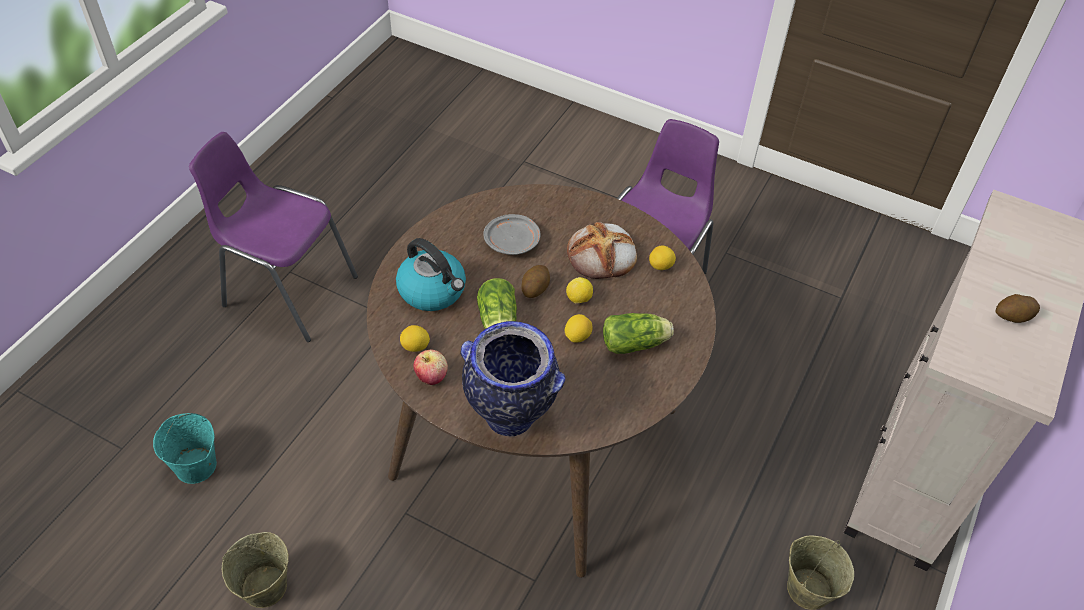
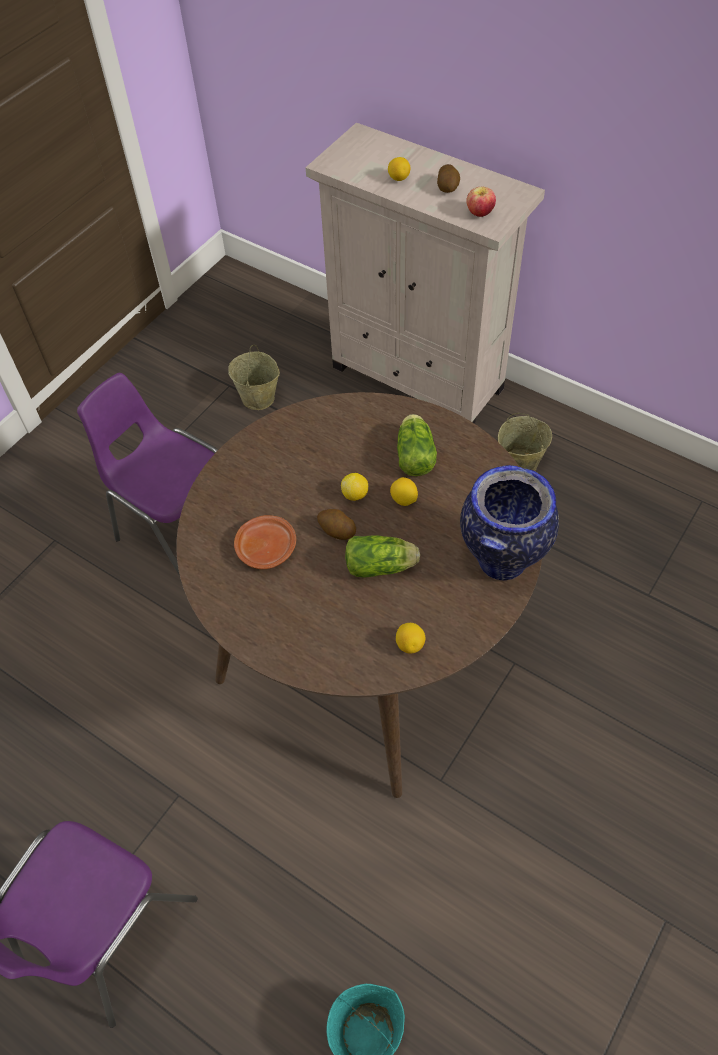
camera: 80 degrees left, 5 degrees up
beige bucket [222,532,289,608] -> beige bucket moved to [228,345,280,410]
kettle [396,238,466,311] -> none
apple [413,350,448,385] -> apple moved to [466,187,496,217]
grey plate [483,214,540,255] -> brown plate [234,515,296,569]
bread [567,222,637,279] -> none
lemon [649,246,676,270] -> lemon moved to [388,157,411,181]

